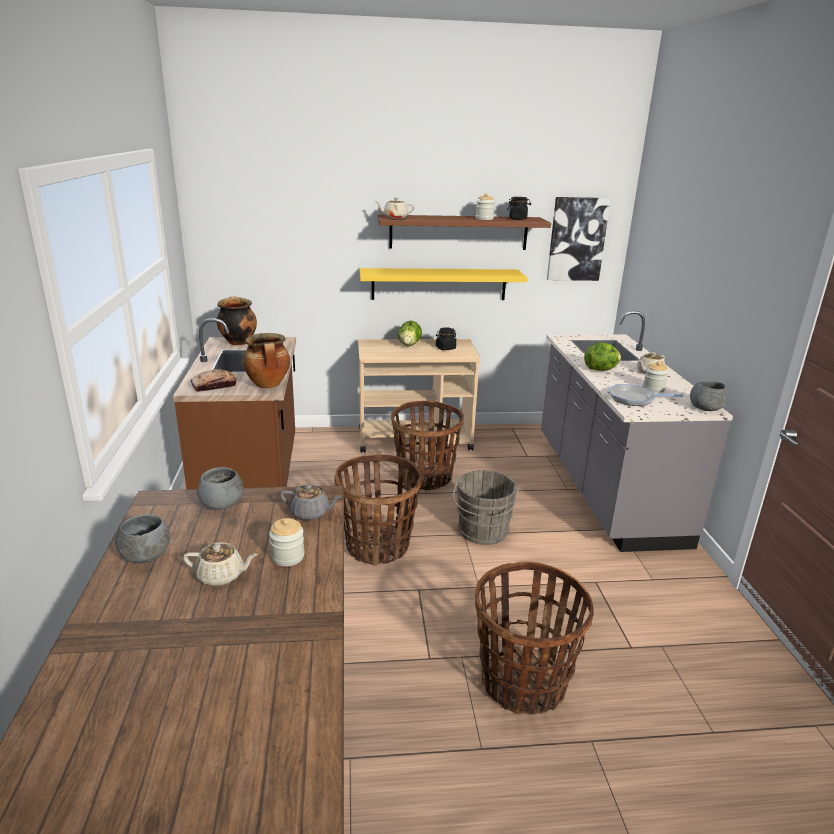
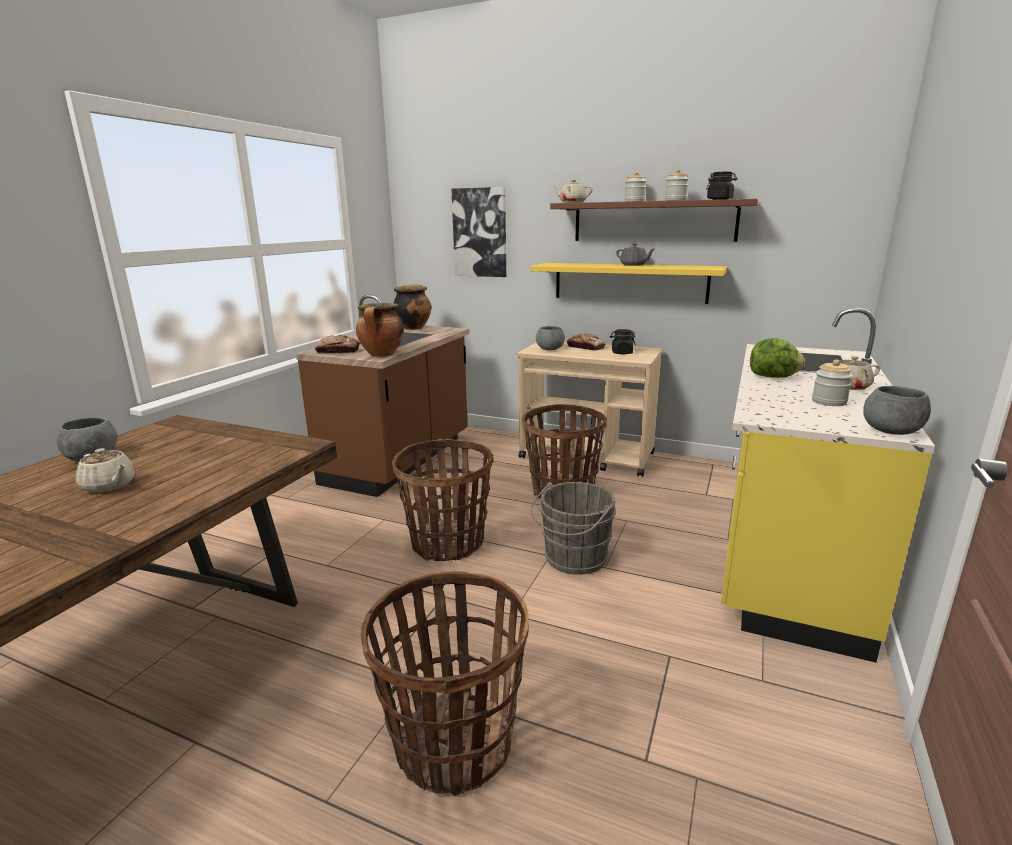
camera: 30 degrees right, 5 degrees down
grey bowl [197,467,243,510] -> grey bowl moved to [536,326,565,350]
jar [269,518,304,566] -> jar moved to [624,171,646,202]
grey teapot [280,485,341,521] -> grey teapot moved to [616,243,654,266]
lettuce [398,321,422,346] -> bread [567,333,605,350]
grey counter [541,311,733,552] -> yellow counter [721,308,935,663]
picture [547,197,611,281] -> picture moved to [451,187,506,277]
frying pan [608,384,683,406] -> none

